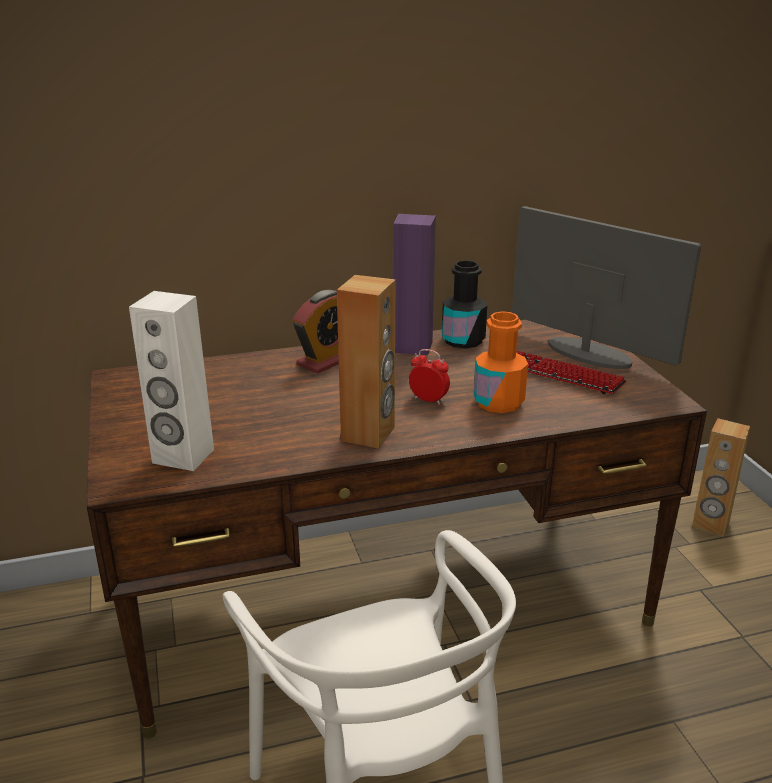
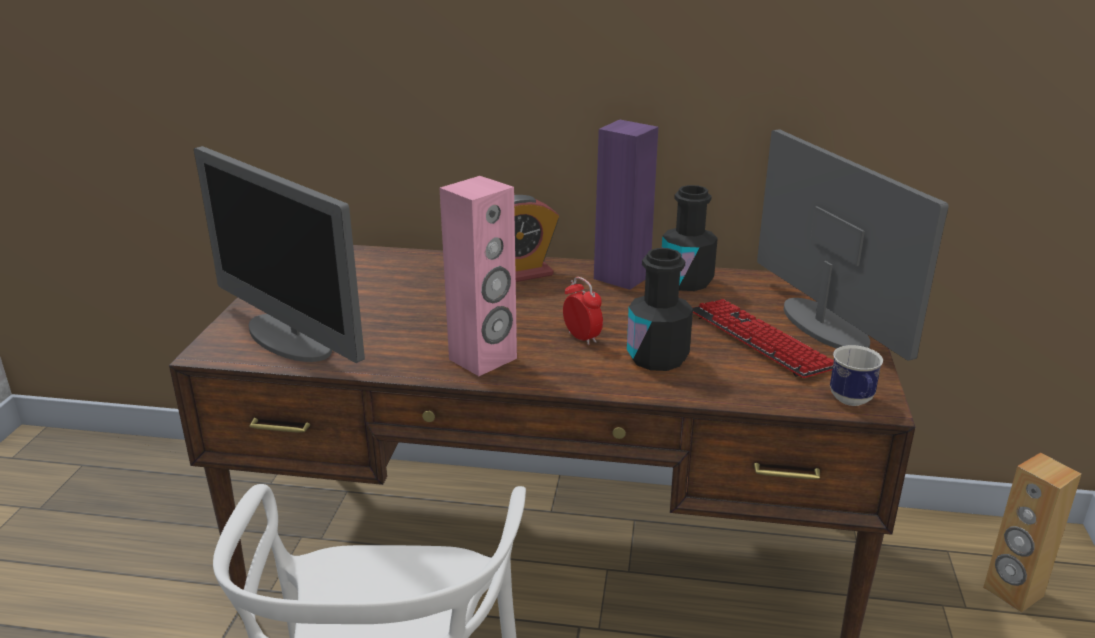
camera: 25 degrees right, 0 degrees up
white speaker [129,291,214,471] -> monitor [194,146,365,363]
brown speaker [337,275,395,449] -> pink speaker [440,176,517,376]
orange bottle [474,311,528,413] -> black bottle [627,248,693,371]
none -> mug [830,345,883,406]

